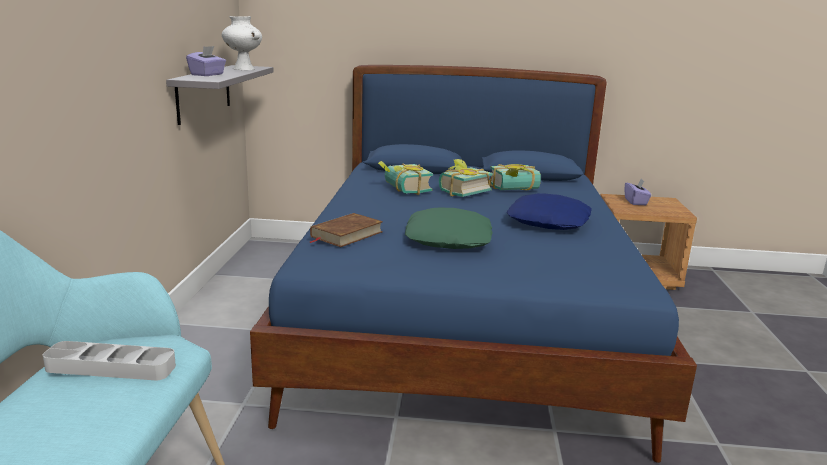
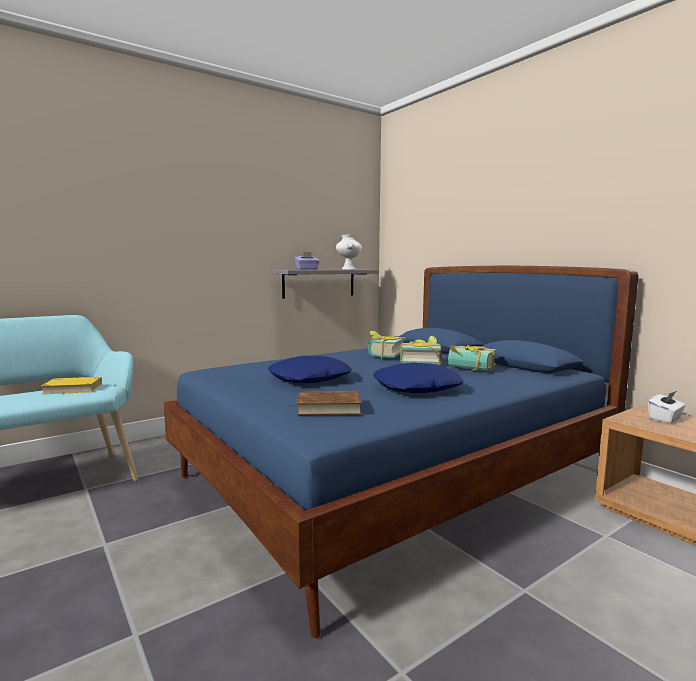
camera: 50 degrees right, 10 degrees down
grey tray [43,341,176,381] -> yellow book [41,377,102,394]
brown book [310,213,383,247] -> brown book moved to [289,391,362,415]
green pillow [405,208,493,249] -> blue pillow [268,356,351,383]
purple tissue box [625,179,652,205] -> white tissue box [648,391,686,424]

